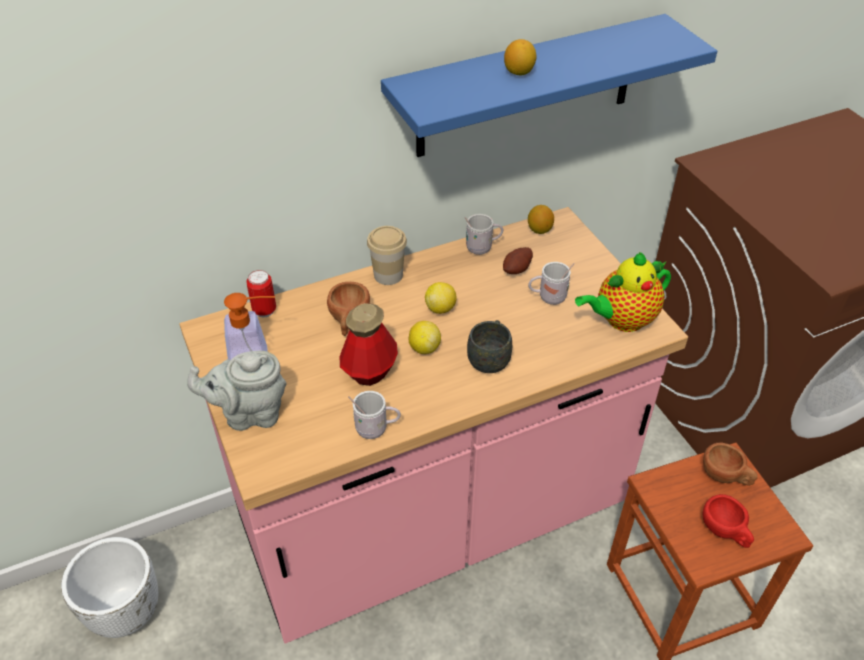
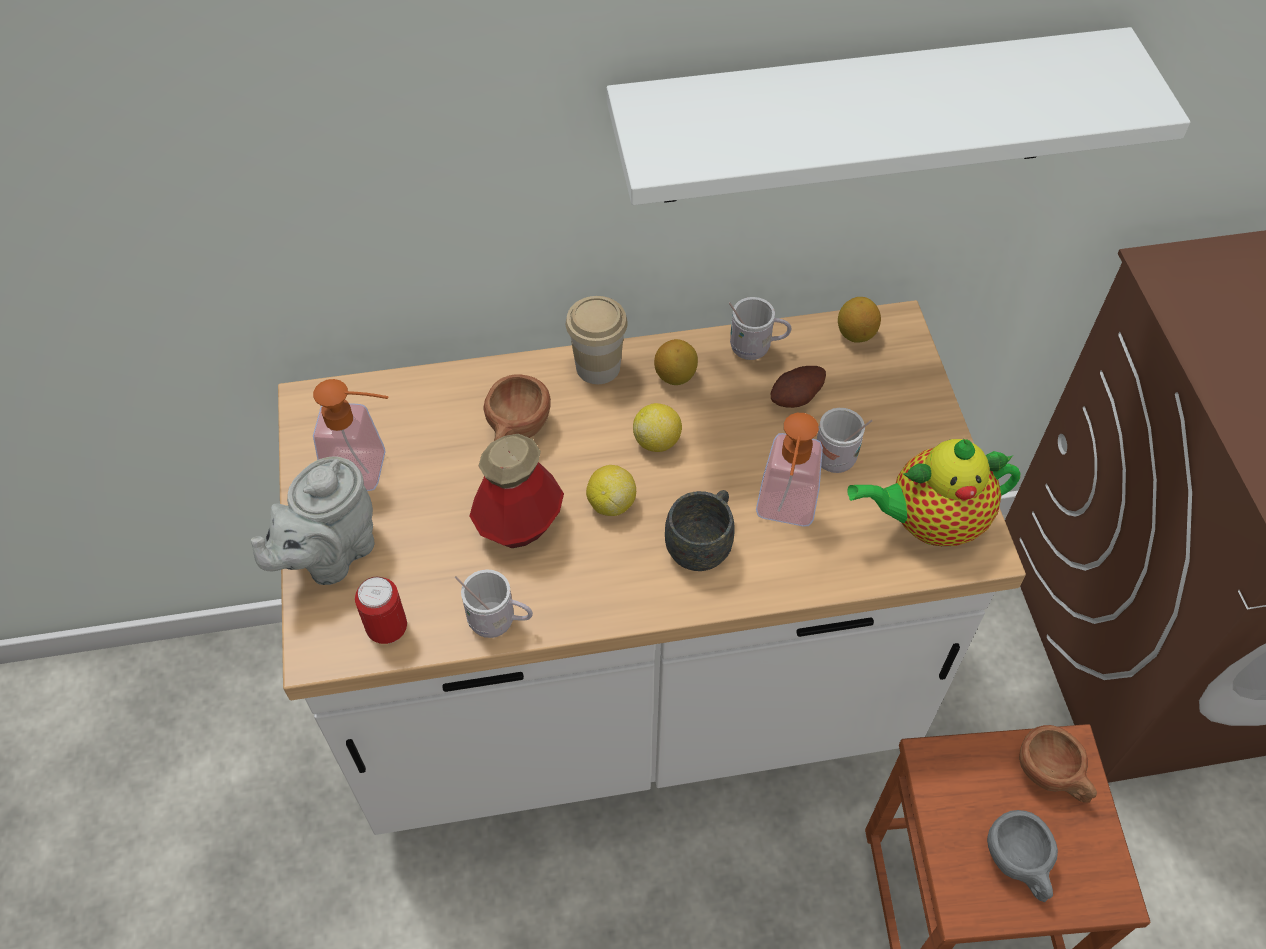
camera: 15 degrees right, 10 degrees up
white planter [61,537,158,638] -> none
pink counter [180,207,688,644] -> white counter [278,300,1026,835]
grey teapot [187,351,286,431] -> grey teapot turned 60 degrees counterclockwise [251,456,374,585]
can [246,270,276,318] -> can moved to [355,577,407,644]
blue shelf [381,14,717,157] -> white shelf [607,27,1190,205]
lemon [504,39,536,76] -> lemon moved to [654,339,698,385]
red cup [703,494,754,548] -> grey cup [987,810,1058,902]
none -> soap dispenser [756,413,823,527]

